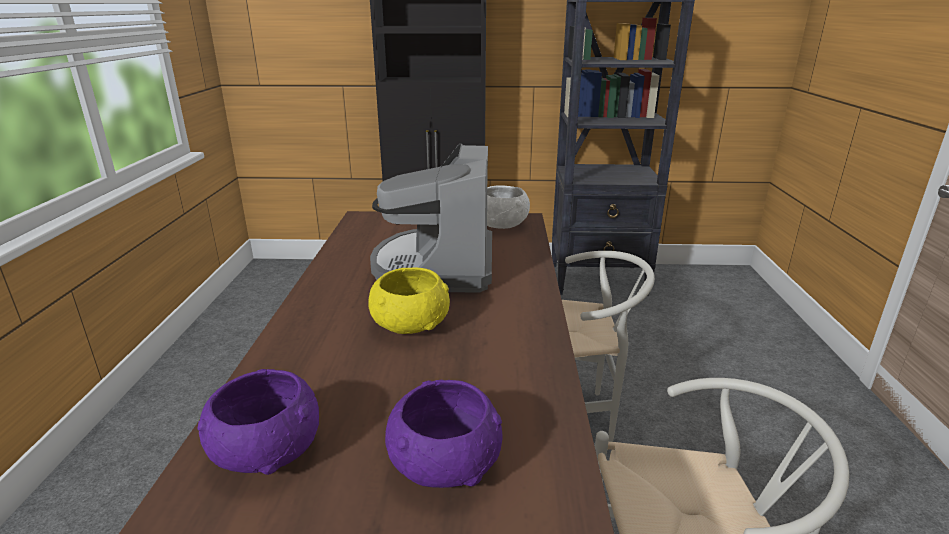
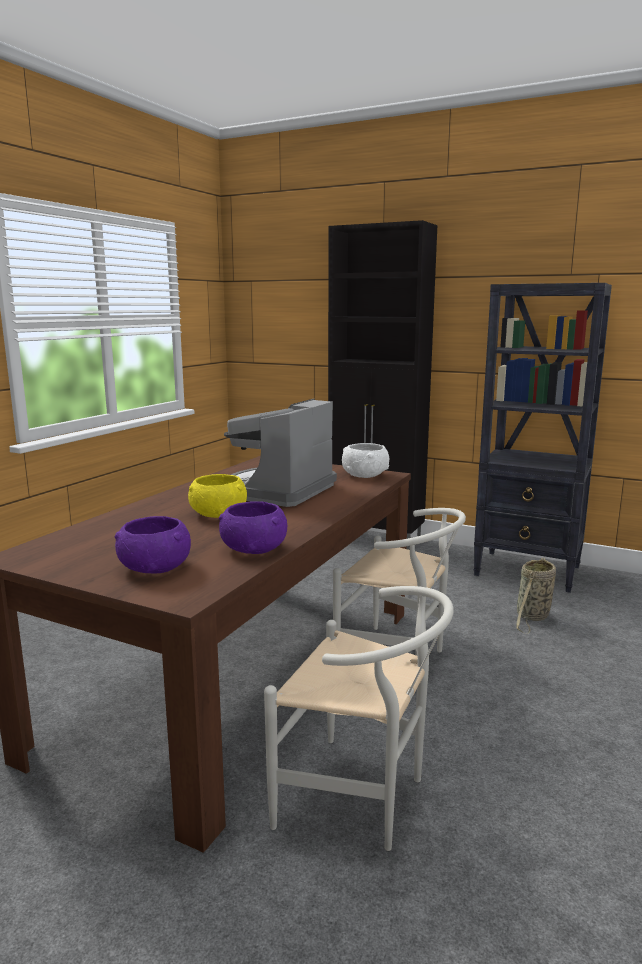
camera: 25 degrees right, 10 degrees down
purple bowl [197,369,319,475] -> purple bowl moved to [219,501,288,554]
none -> basket [516,558,556,634]

